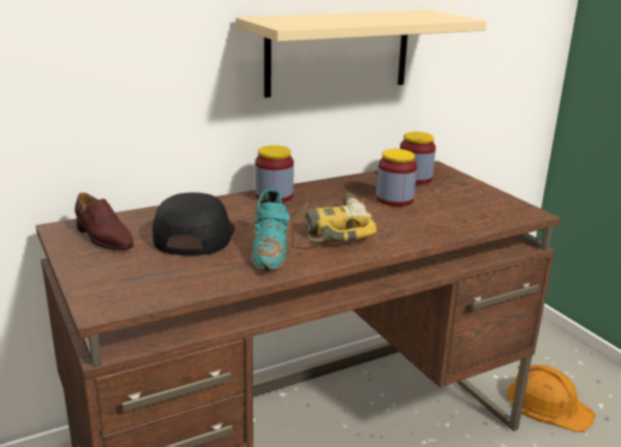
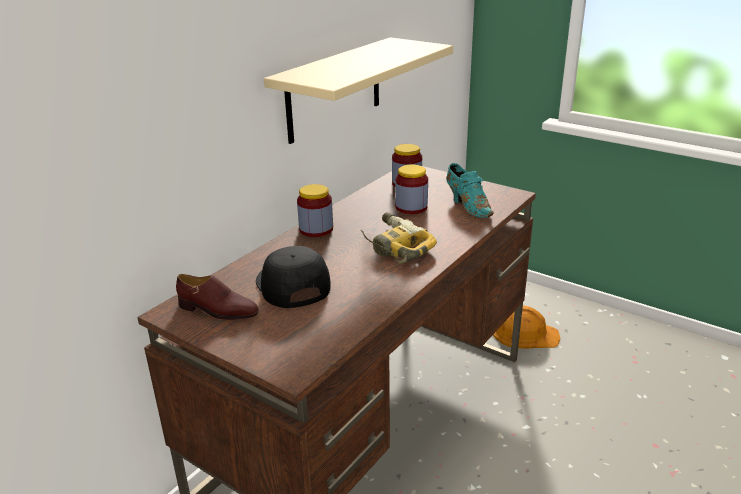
camera: 25 degrees left, 5 degrees up
turquoise shoe [252,189,290,271] -> turquoise shoe moved to [446,163,494,218]

